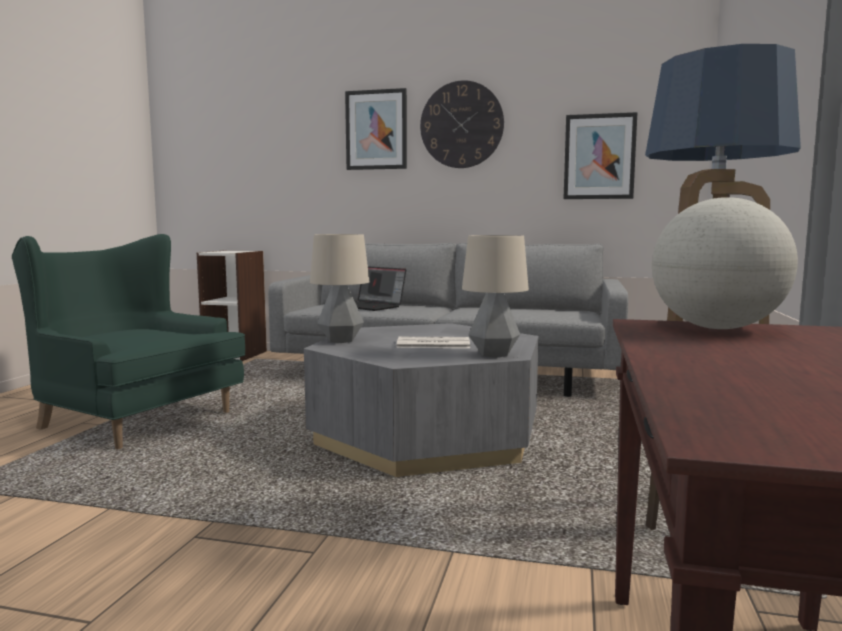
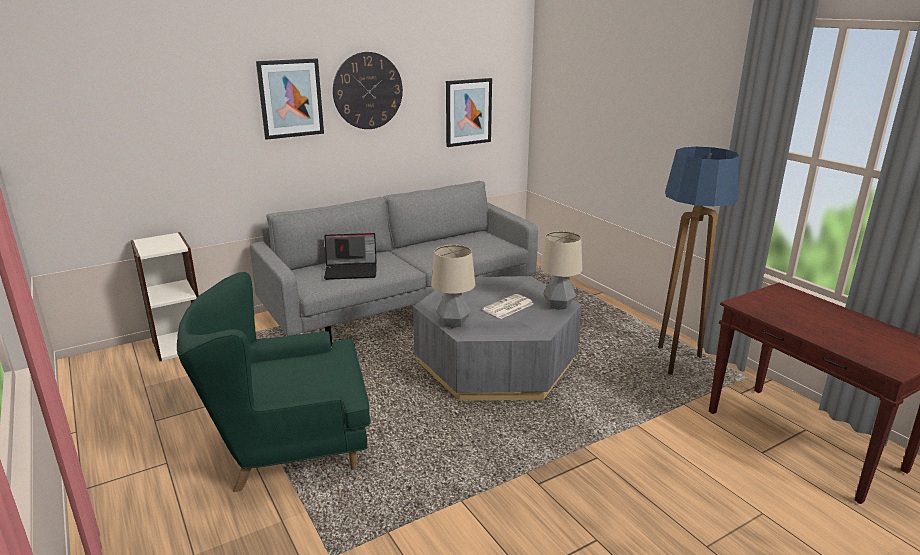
camera: 45 degrees left, 15 degrees up
globe [652,197,798,329] -> none

